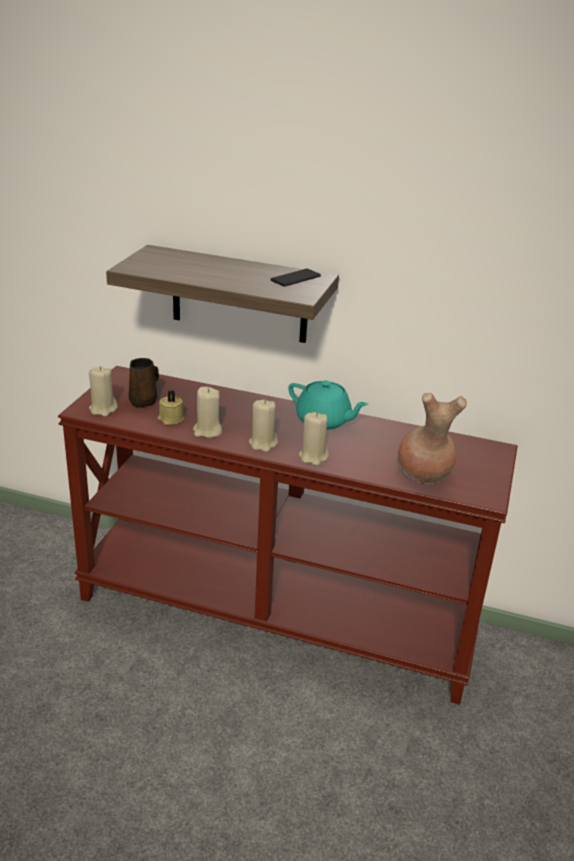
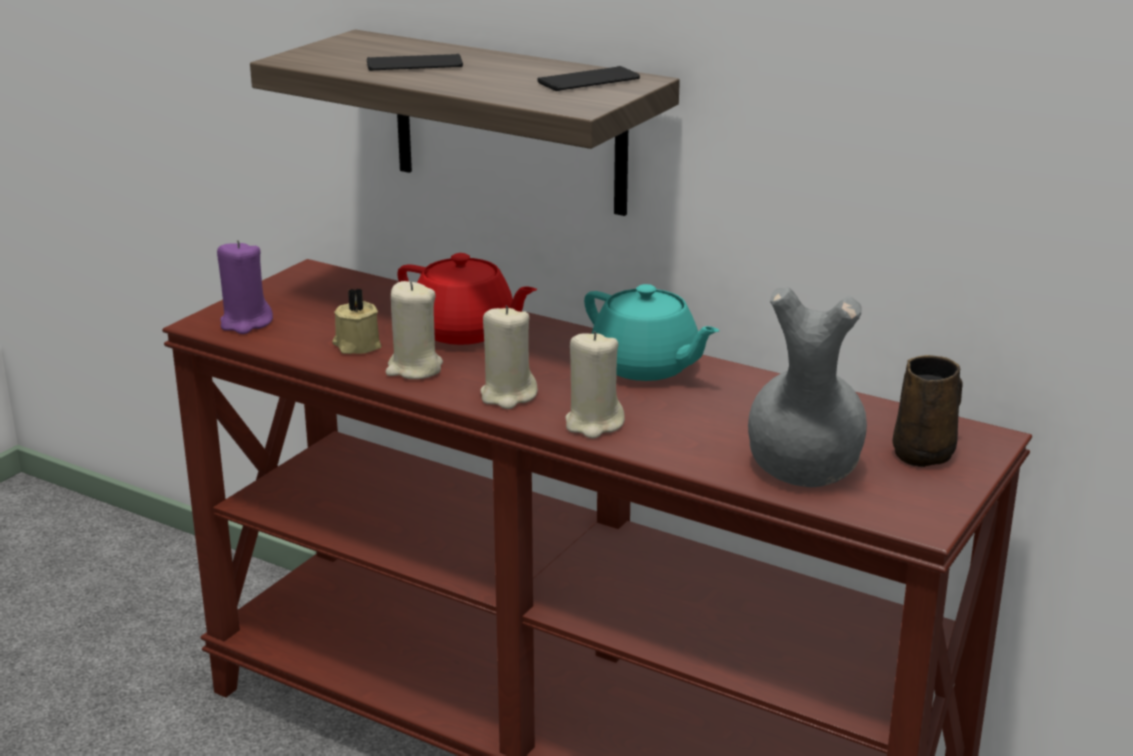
camera: 15 degrees right, 5 degrees down
beige candle [89,366,118,416] -> purple candle [217,240,273,334]
brown mug [129,358,159,408] -> brown mug moved to [893,355,963,467]
brown vase [398,393,467,484] -> grey vase [748,287,867,487]
none -> phone [367,54,463,71]
none -> red teapot [397,253,537,345]

